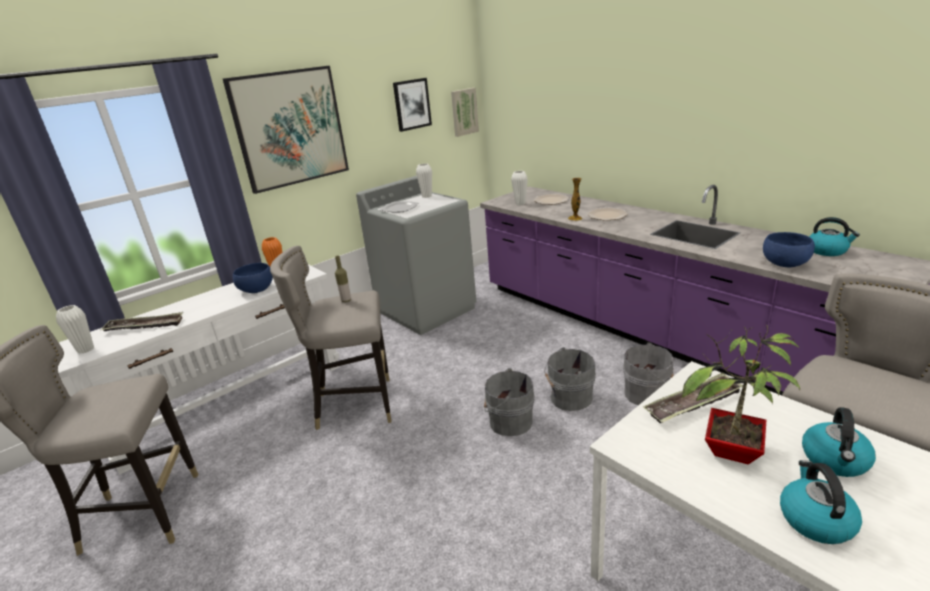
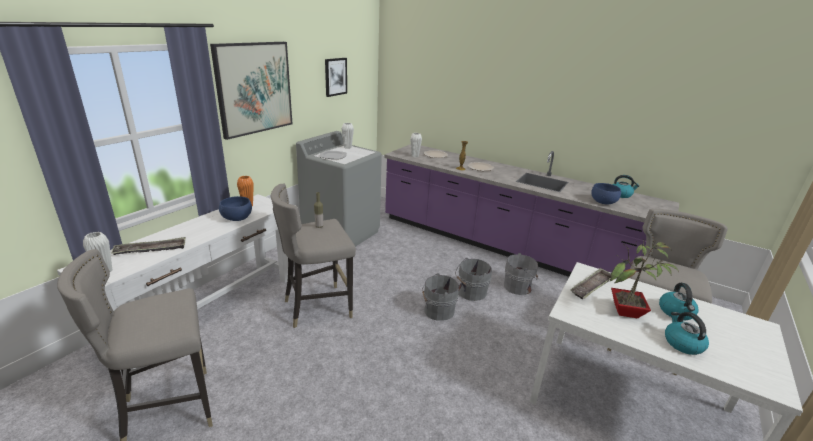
camera: 20 degrees left, 0 degrees up
picture [451,88,479,137] -> none

